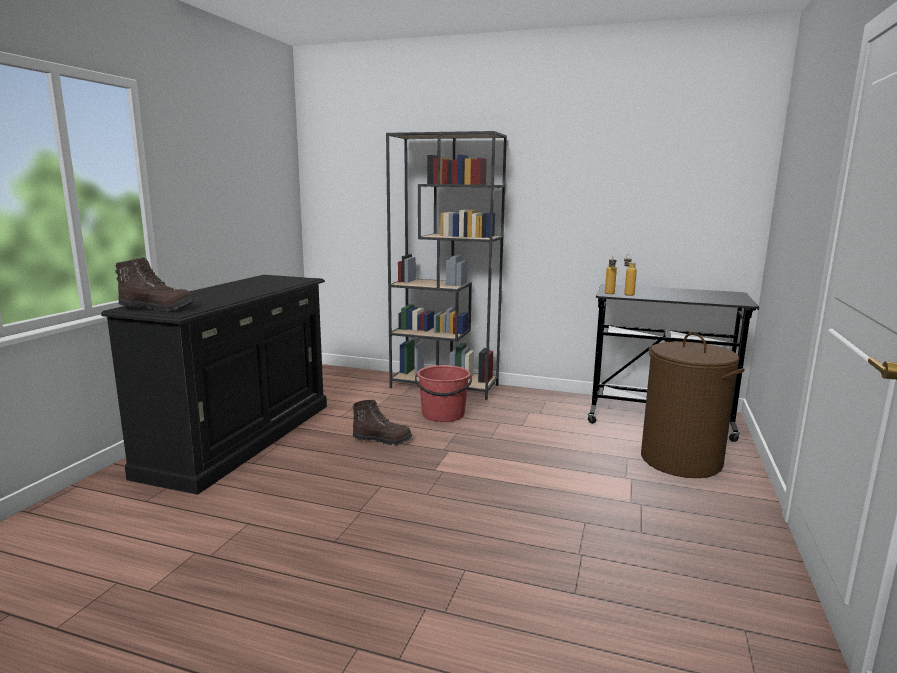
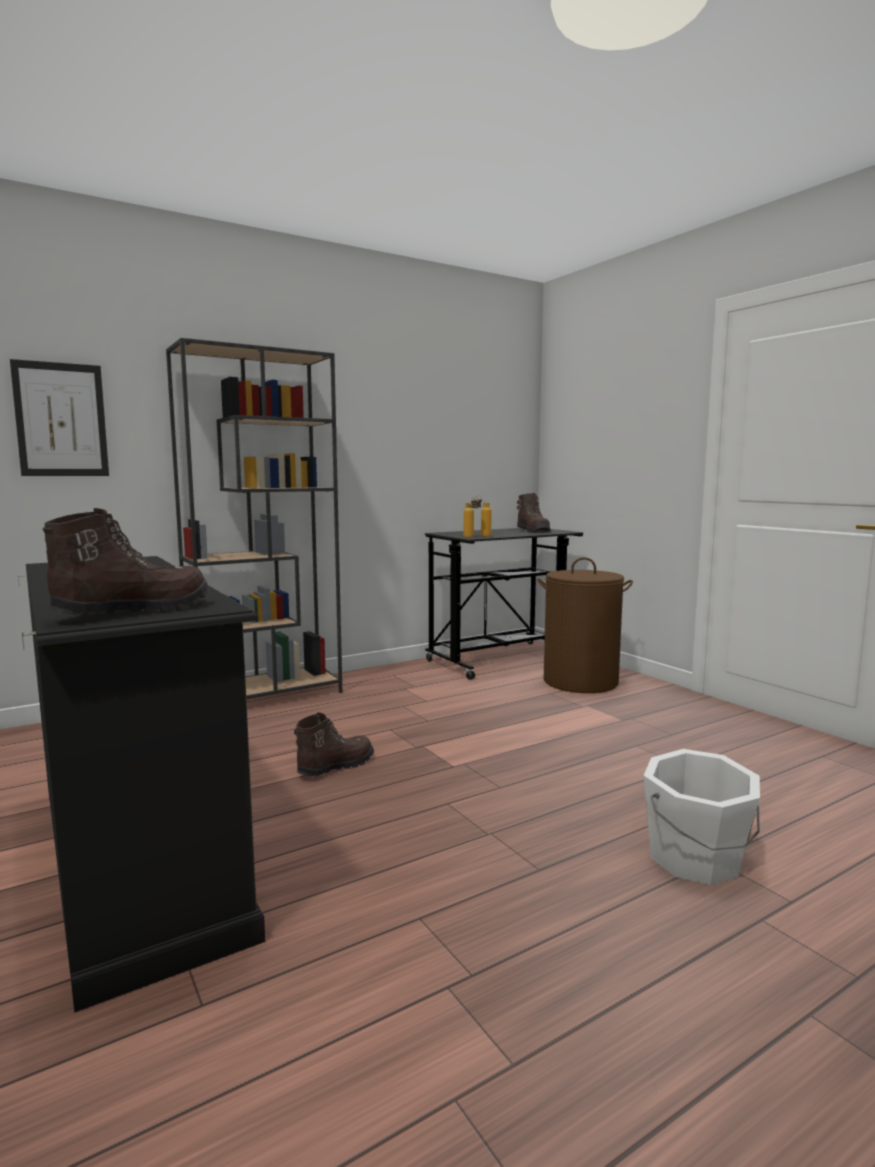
camera: 50 degrees left, 5 degrees down
red bucket [415,365,472,422] -> none
none -> picture [10,359,109,476]
none -> brown boot [517,493,551,533]
none -> white bucket [644,749,760,885]

